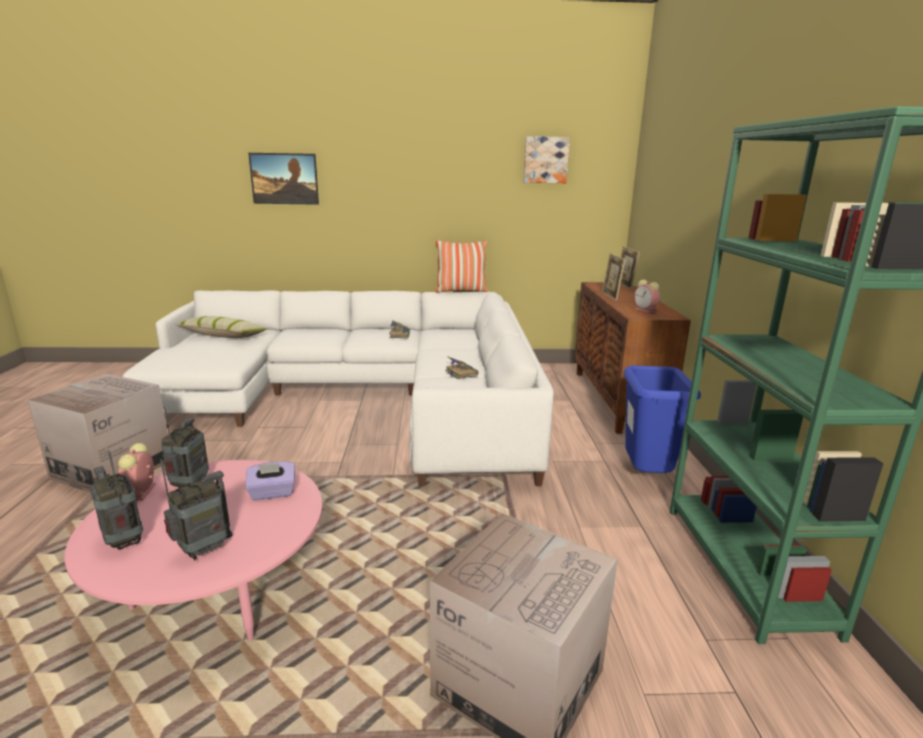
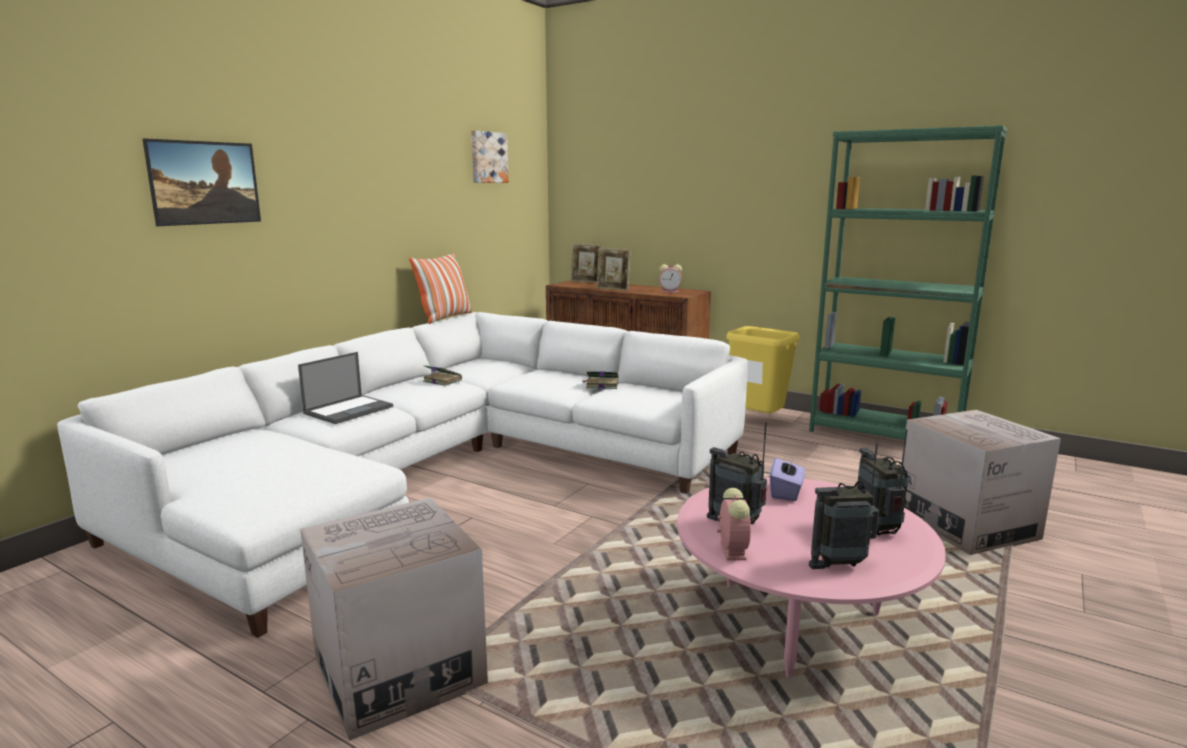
camera: 55 degrees left, 5 degrees down
alarm clock [118,443,156,501] -> alarm clock turned 120 degrees counterclockwise [717,488,751,560]
pillow [175,316,267,338] -> none
blue trash can [623,366,701,473] -> yellow trash can [726,326,800,413]
none -> laptop [298,352,393,424]

